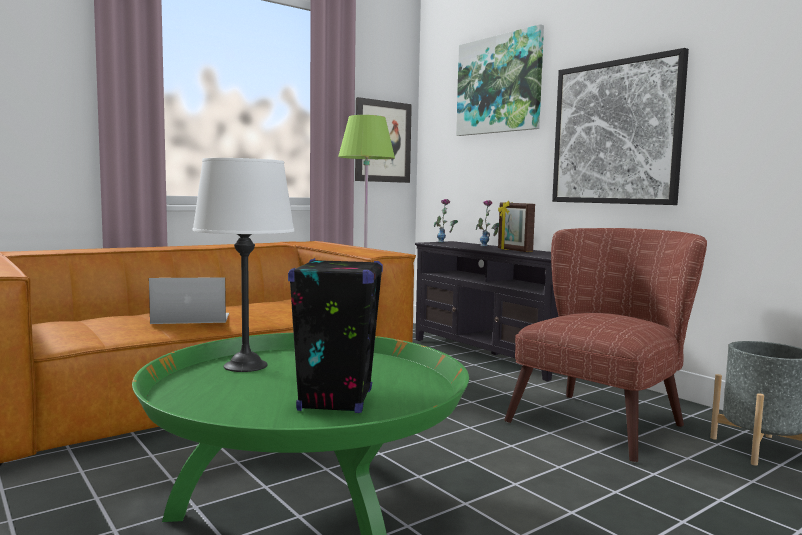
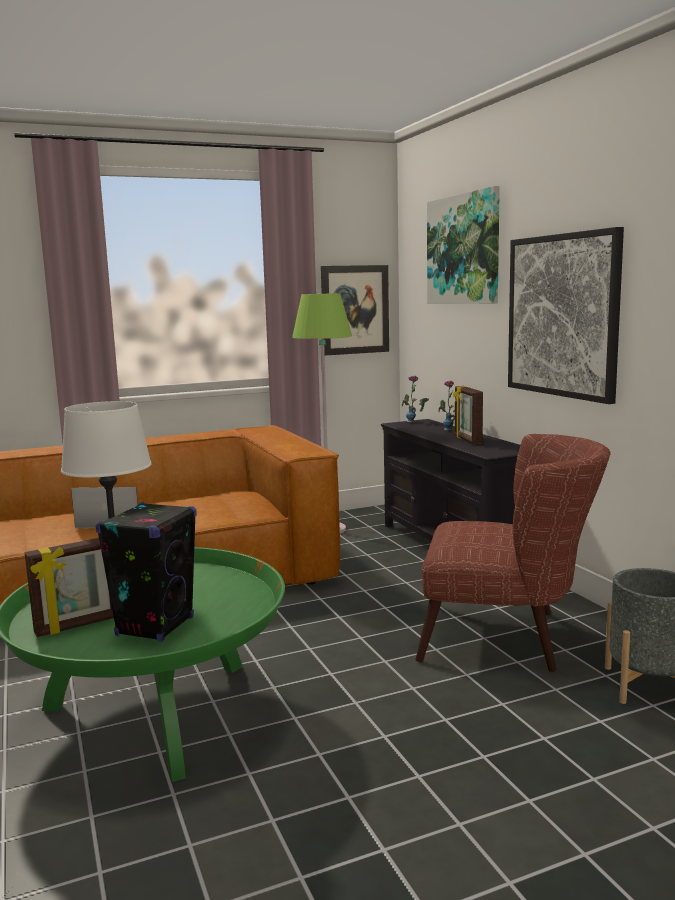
camera: 15 degrees right, 5 degrees up
brown armchair [504,228,707,462] -> brown armchair turned 45 degrees clockwise [415,434,611,672]
none -> picture frame [25,538,114,637]

